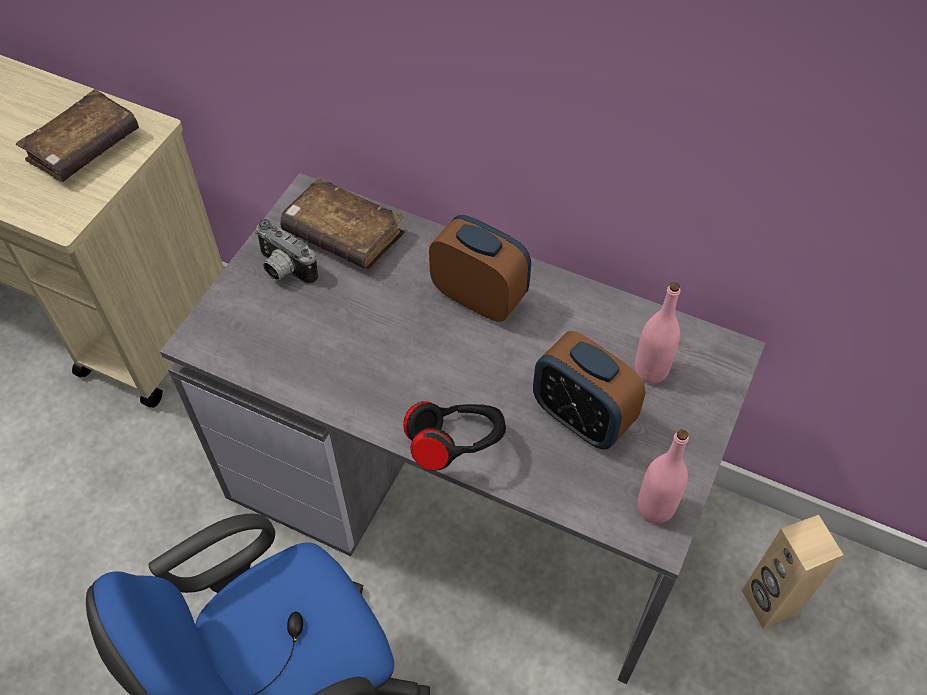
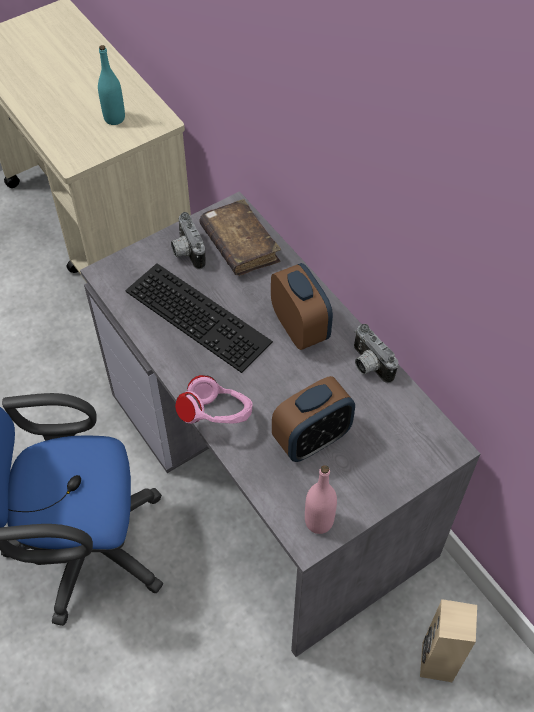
camera: 30 degrees right, 0 degrees up
brown book [16,89,139,182] -> turquoise bottle [98,45,125,125]
black headphones [403,401,506,471] -> pink headphones [175,375,253,424]
alarm clock [533,331,645,449] -> alarm clock turned 105 degrees counterclockwise [272,376,355,462]
pink bottle [634,282,680,384] -> none
none -> keyboard [125,263,273,373]
none -> camera [354,324,399,383]

